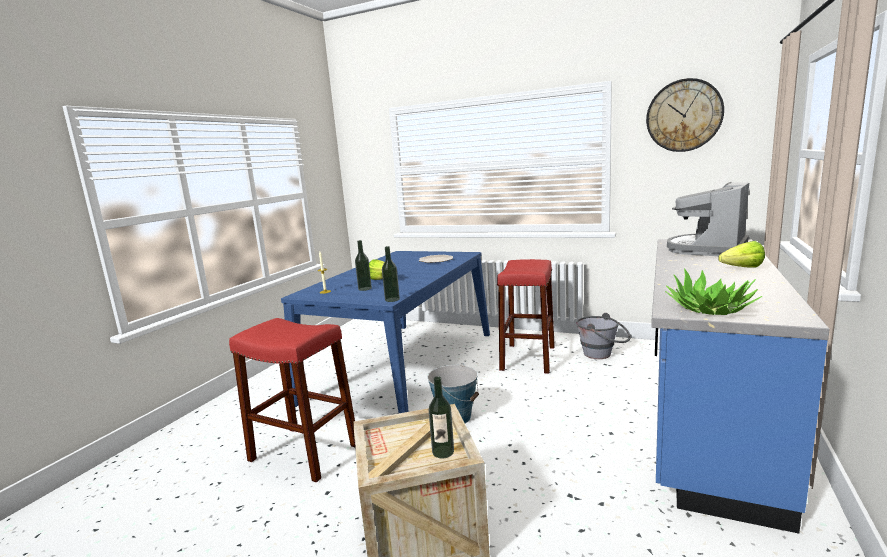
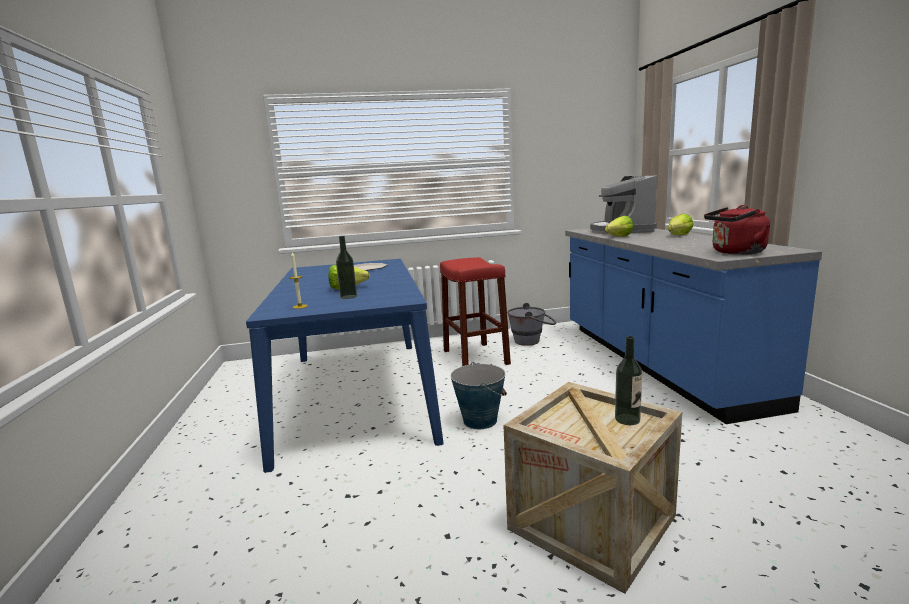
camera: 35 degrees left, 0 degrees up
red stool [229,318,355,482] -> none
bottle [382,246,400,302] -> none
wall clock [646,78,724,152] -> none
potted plant [665,268,763,315] -> red kettle [704,205,770,255]
none -> lettuce [605,216,633,236]

